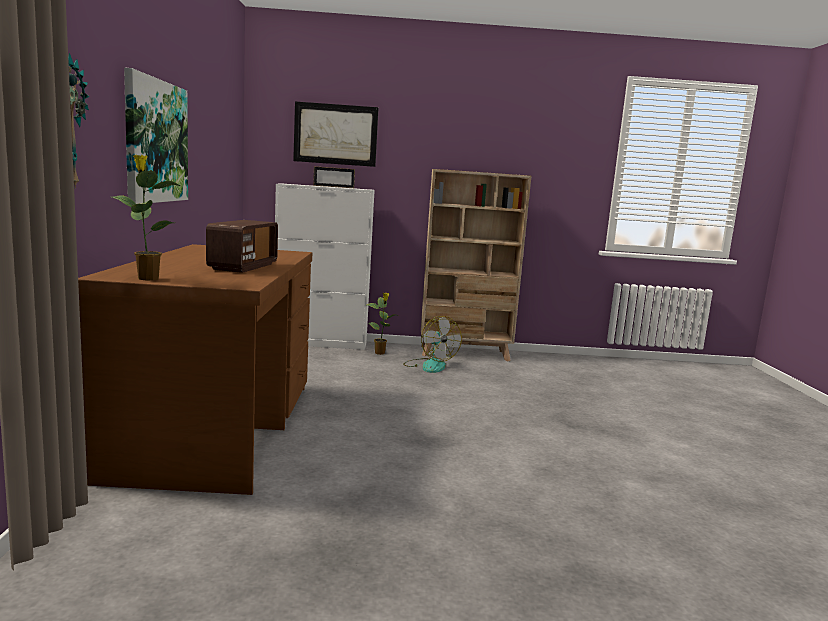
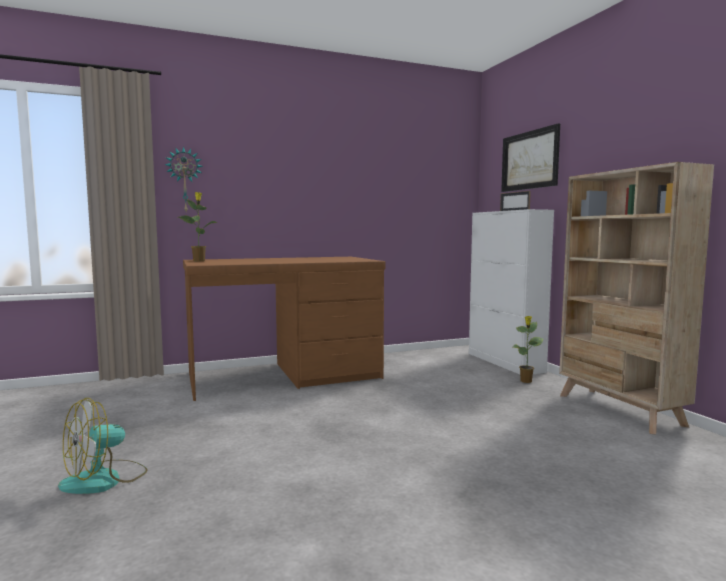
camera: 70 degrees right, 5 degrees down
picture [124,68,188,204] -> none
radio [206,220,278,273] -> none
fan [403,316,462,373] -> fan moved to [58,398,148,494]

